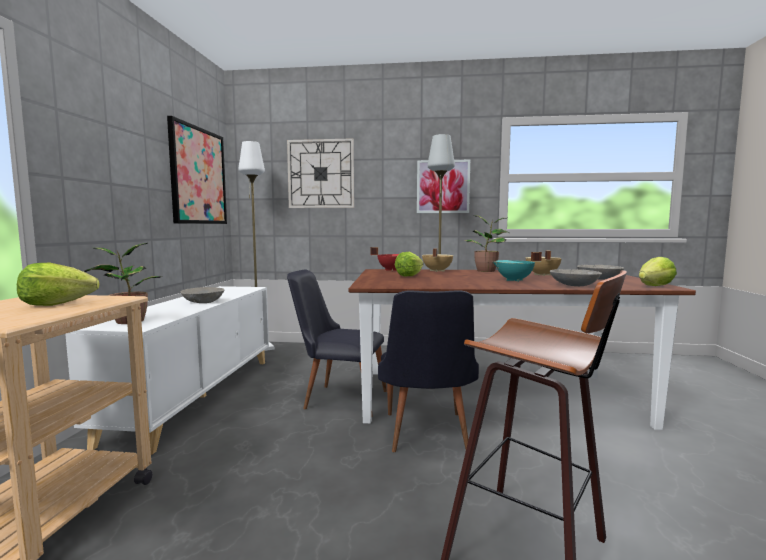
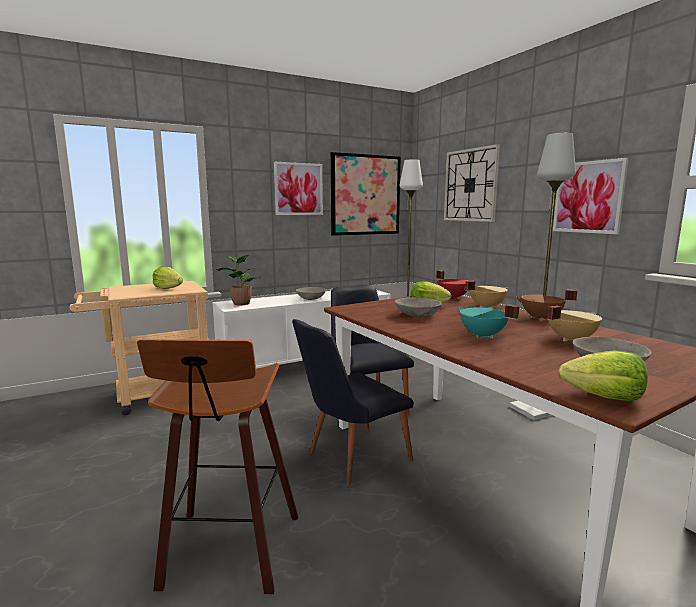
camera: 55 degrees right, 5 degrees up
potted plant [464,215,509,272] -> brown cooking pot [516,289,577,321]
grey bowl [550,269,602,286] -> grey bowl moved to [395,298,442,317]
none -> picture [274,162,323,215]

